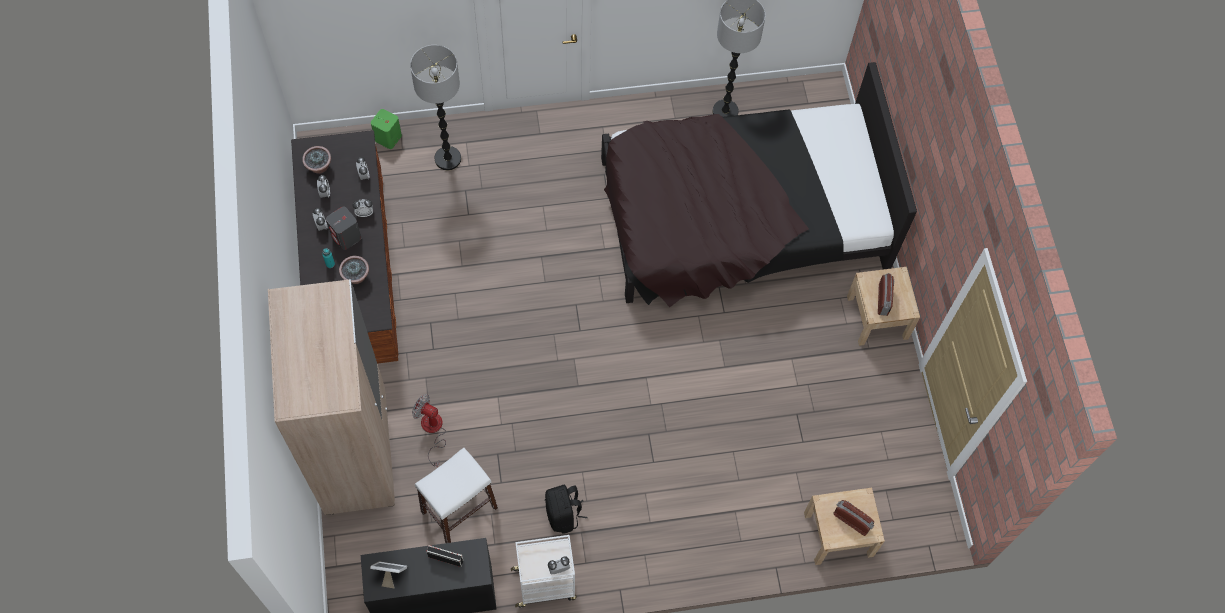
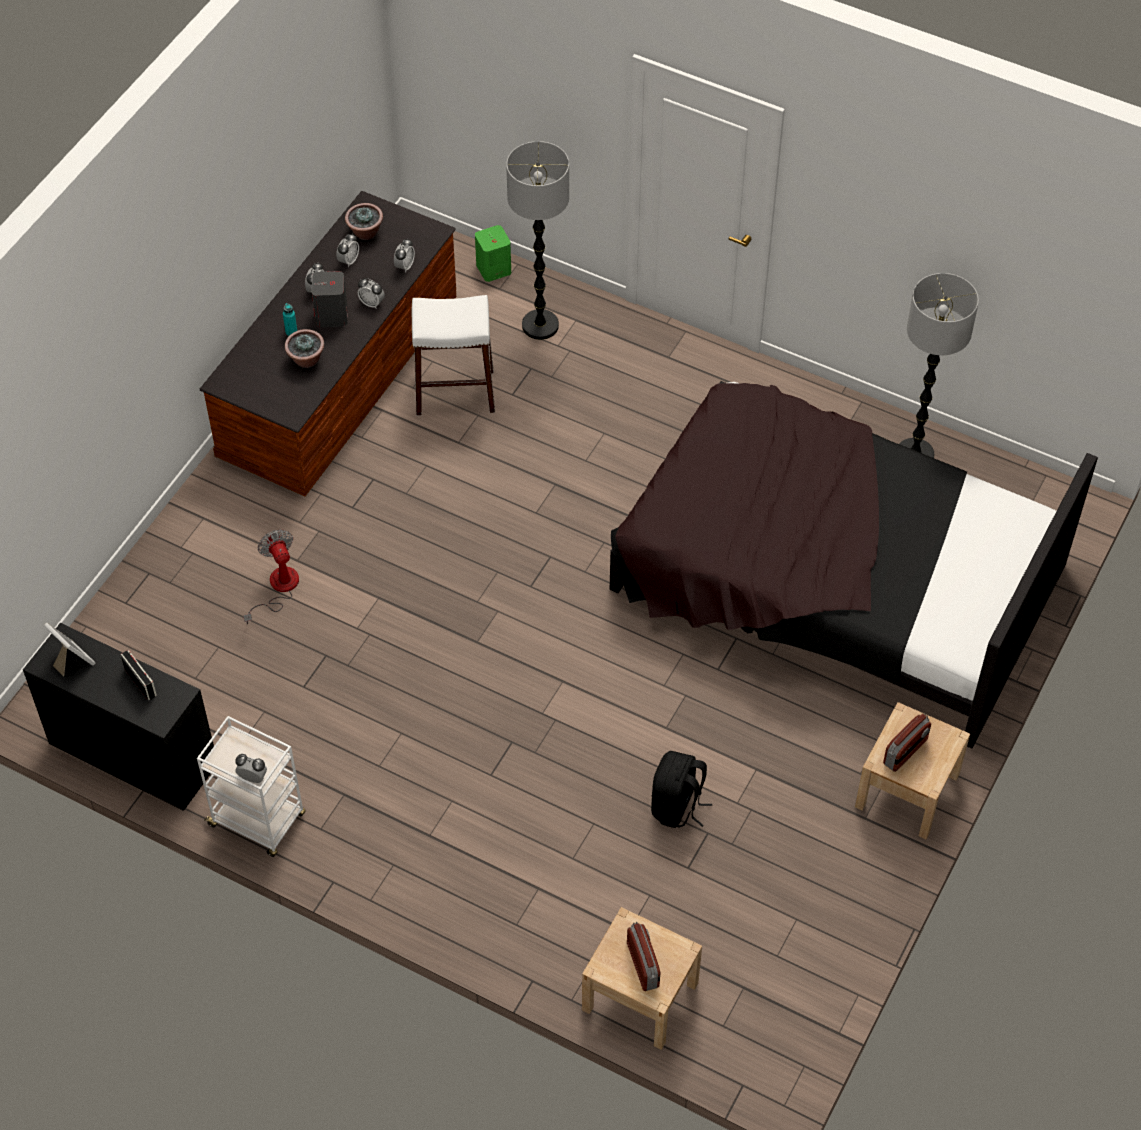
camera: 40 degrees right, 10 degrees down
beige wardrobe [268,279,395,515] -> none
white stool [415,448,498,543] -> white stool moved to [412,295,495,416]
black backpack [545,485,588,534] -> black backpack moved to [651,751,712,828]

